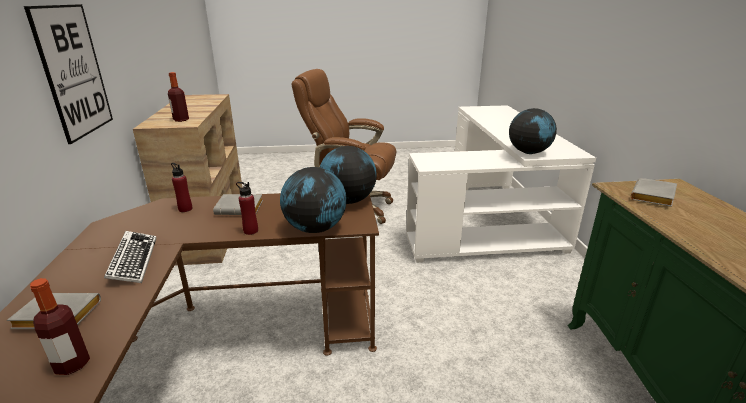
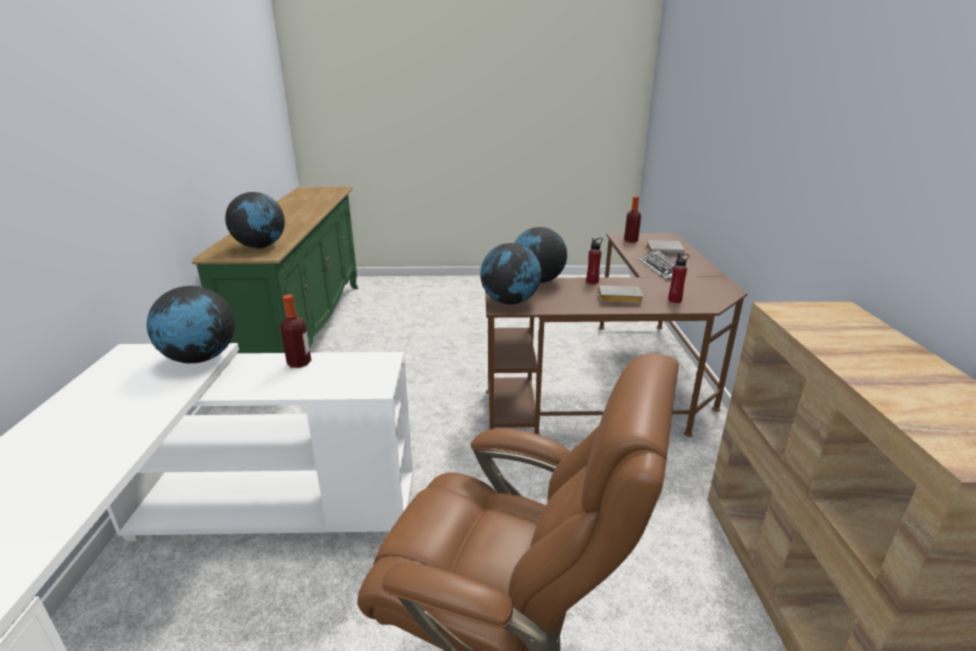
camera: 175 degrees left, 0 degrees up
picture [24,4,113,144] -> none
bottle [168,72,189,122] -> bottle moved to [280,295,311,368]
grey book [631,178,677,207] -> globe [225,192,285,248]

